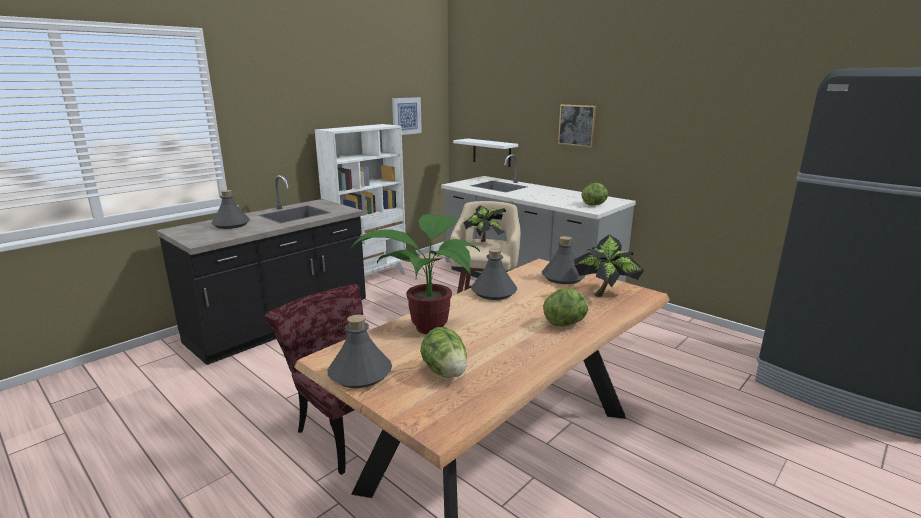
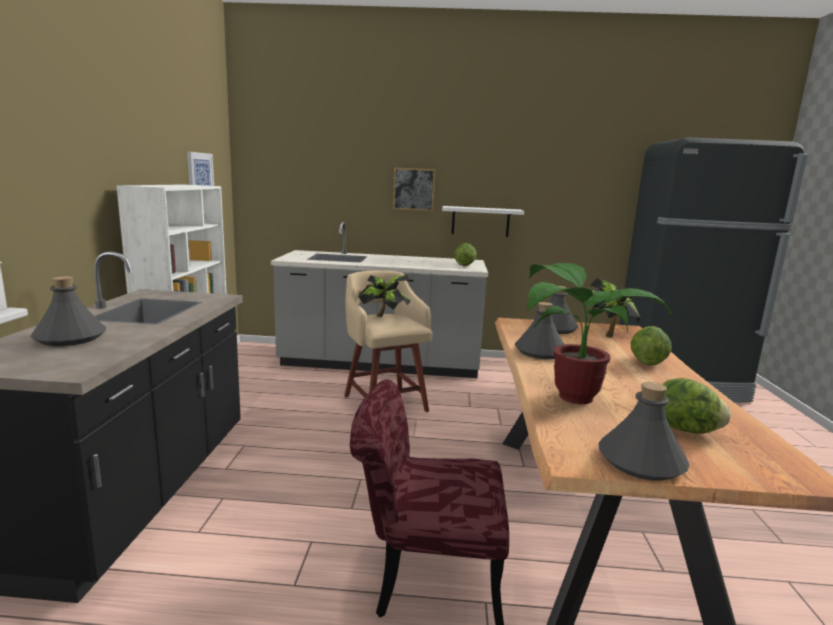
camera: 40 degrees left, 5 degrees down
white shelf [453,138,518,167] -> white shelf moved to [442,206,524,237]

